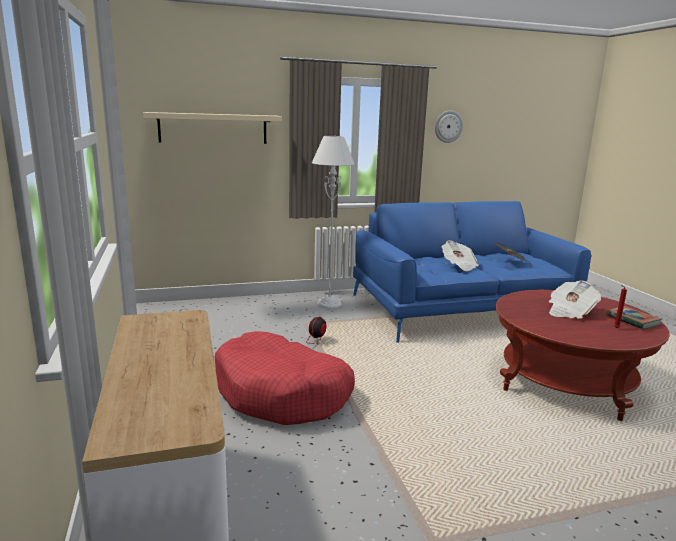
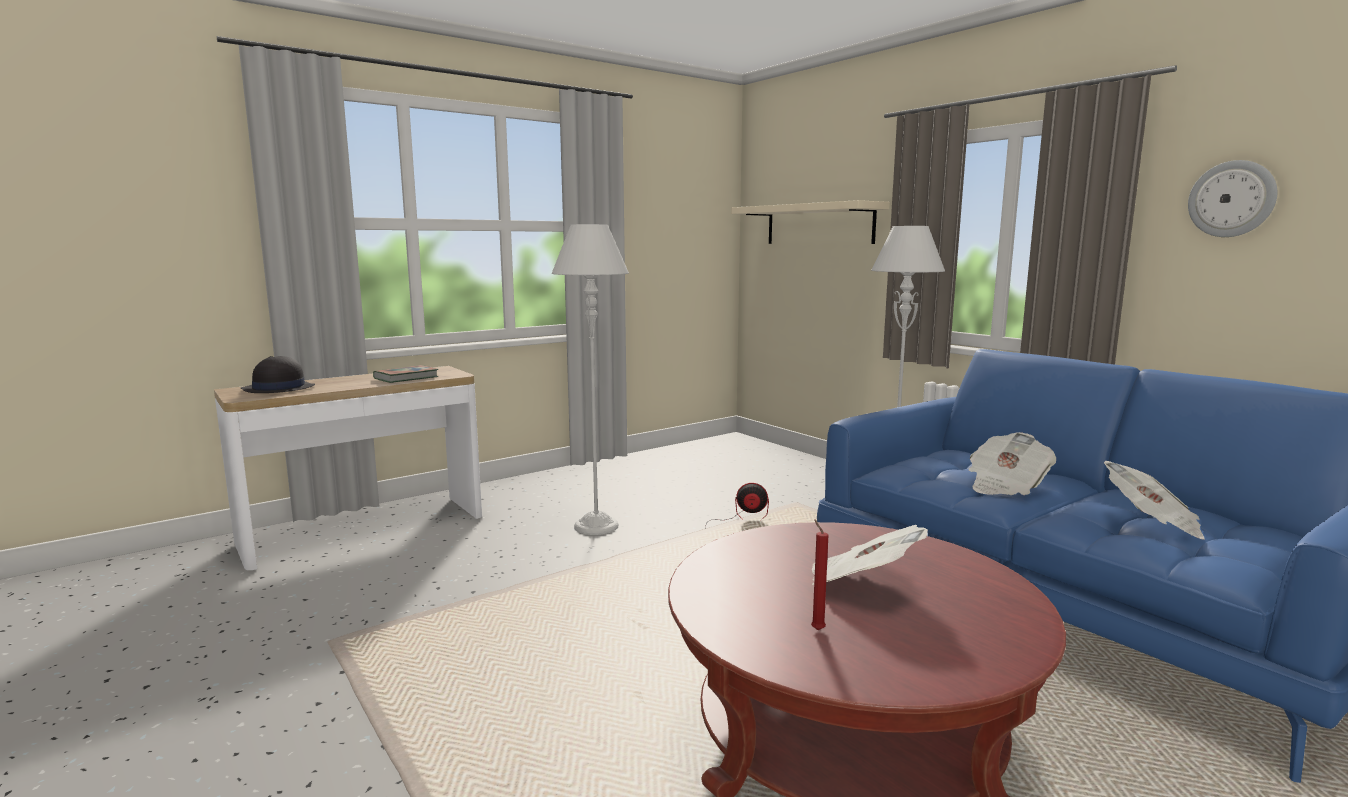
camera: 70 degrees right, 5 degrees down
red dog bed [215,331,355,425] -> grey floor lamp [552,224,629,535]
book [606,306,662,329] -> book moved to [373,365,438,383]
none -> black hat [241,356,315,393]

